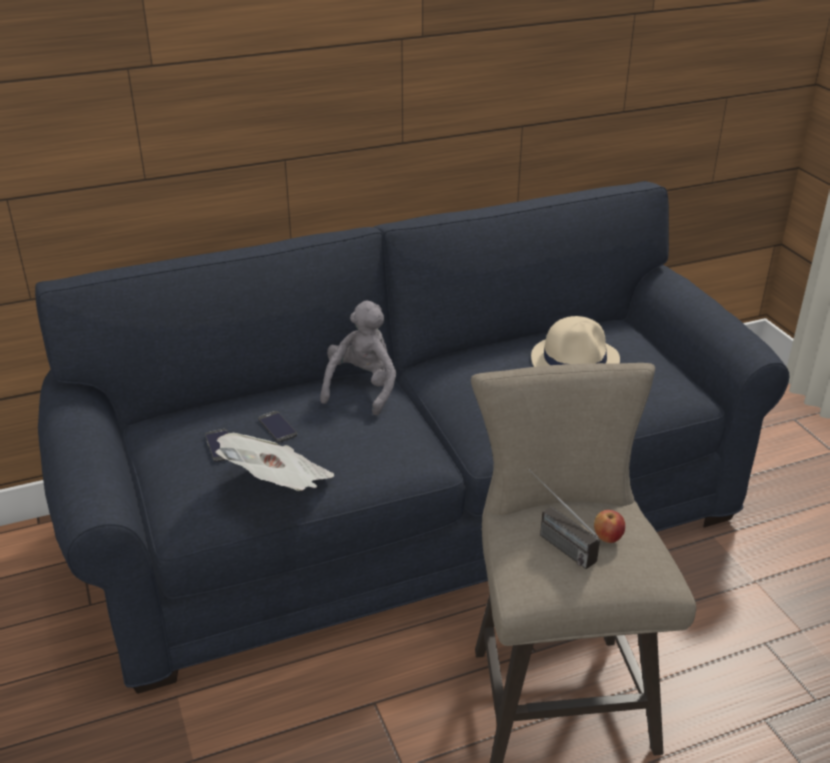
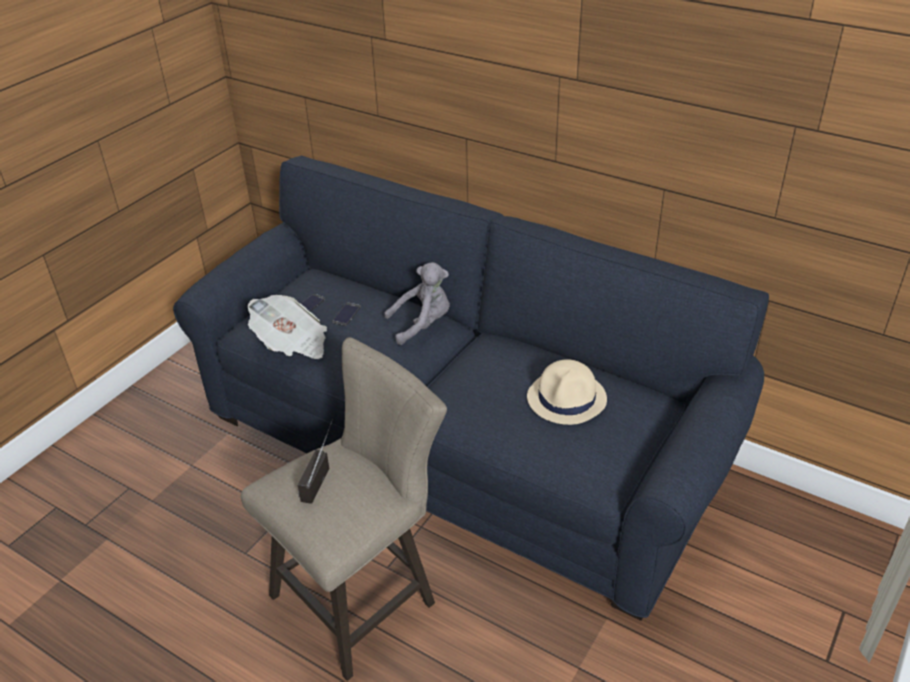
camera: 55 degrees right, 5 degrees up
apple [594,510,625,543] -> none

